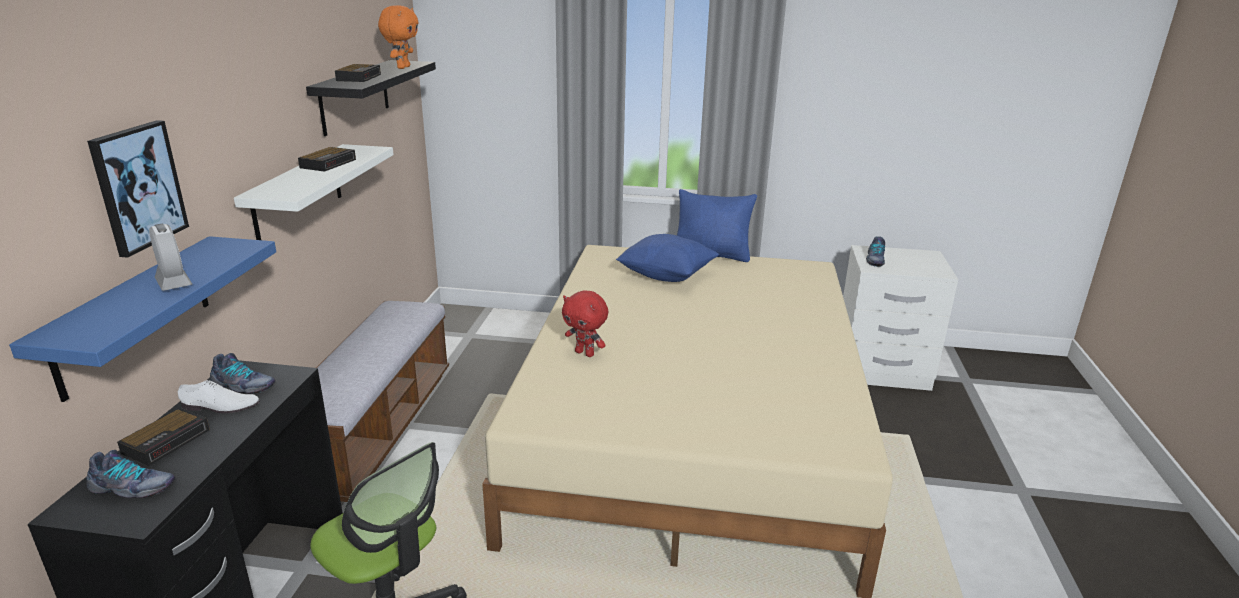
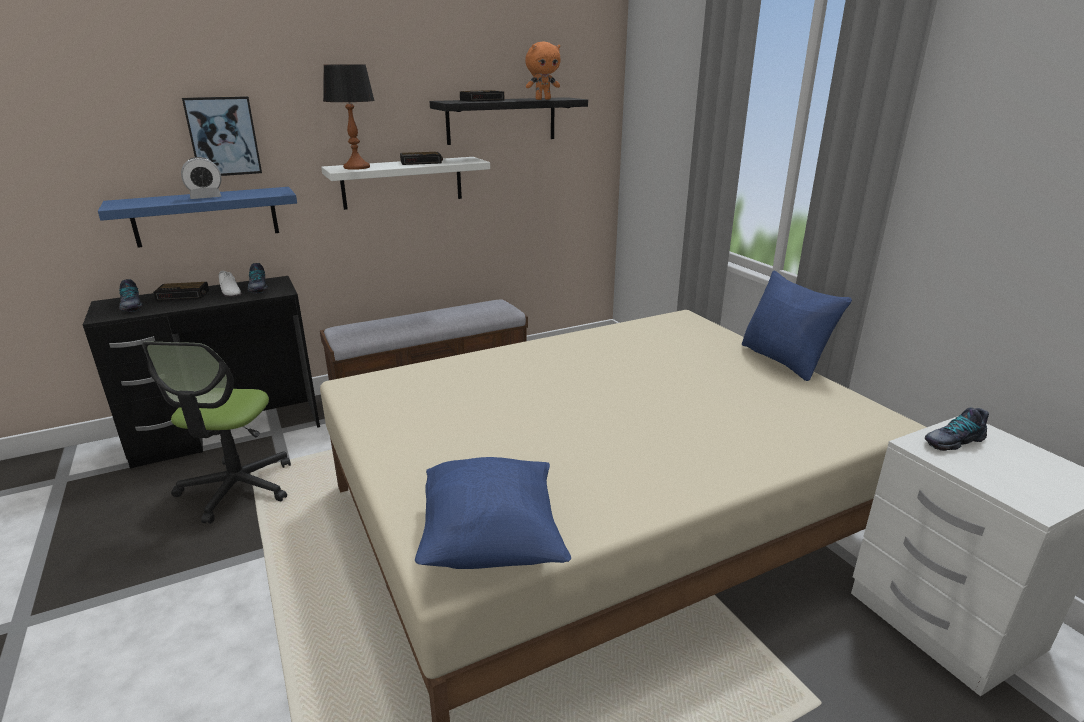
camera: 55 degrees right, 0 degrees up
alarm clock [149,224,192,291] -> alarm clock turned 45 degrees clockwise [181,157,222,199]
red plush toy [562,290,608,357] -> none
blue pillow [616,234,719,282] -> blue pillow moved to [415,457,571,569]
none -> table lamp [323,65,375,170]

